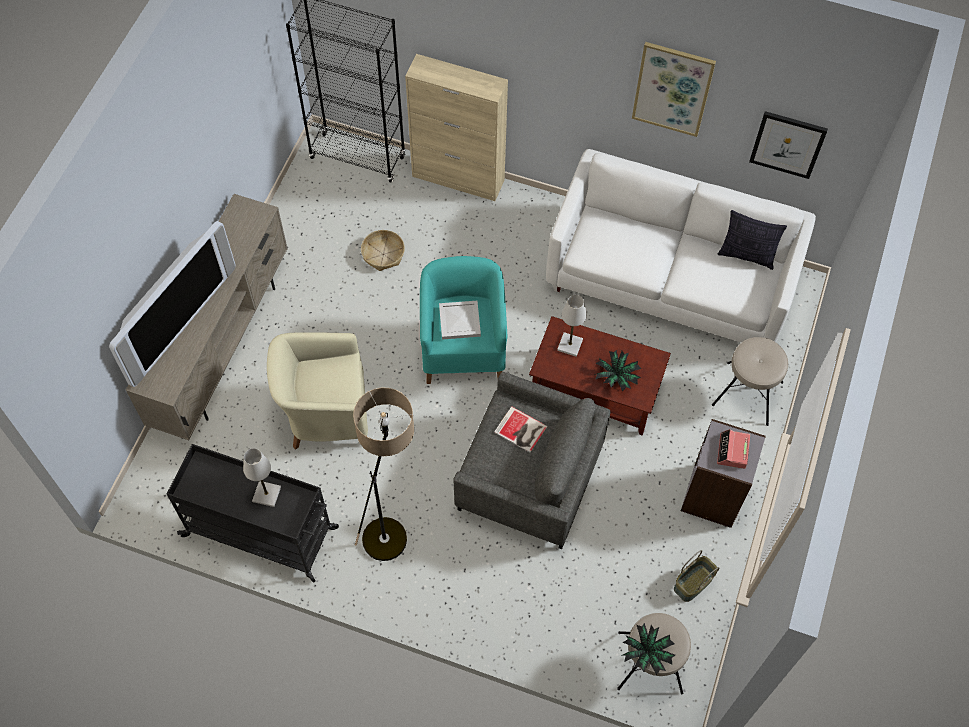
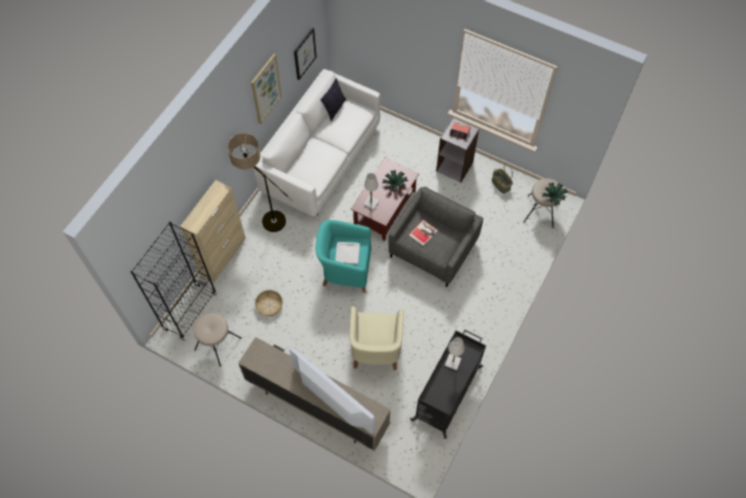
camera: 80 degrees left, 0 degrees up
floor lamp [353,388,414,561] -> floor lamp moved to [227,133,292,232]
beige stool [712,337,788,426] -> beige stool moved to [194,313,242,367]

